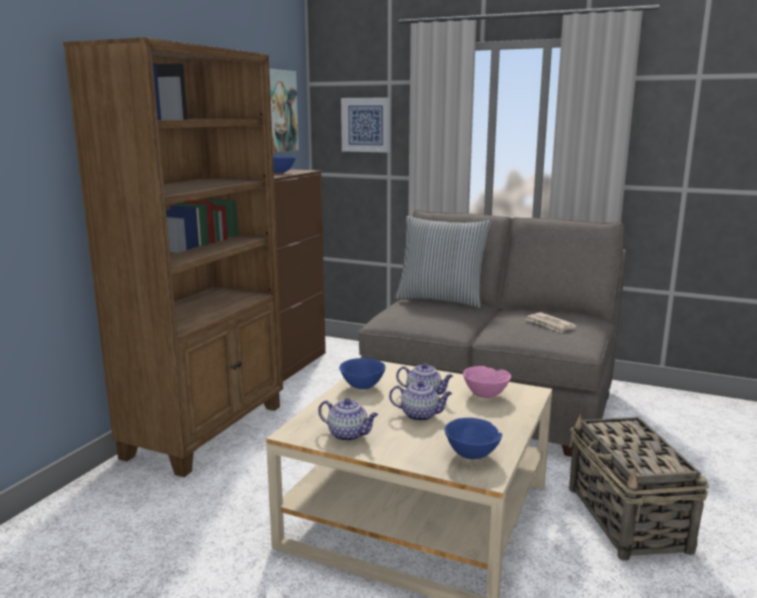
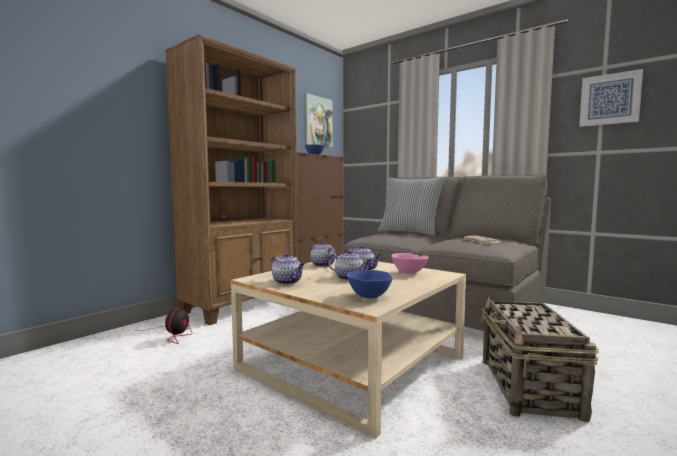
camera: 15 degrees right, 10 degrees down
blue bowl [339,358,385,389] -> teapot [310,241,336,267]
picture [341,97,391,153] -> picture moved to [579,69,643,127]
none -> fan [147,308,192,344]

